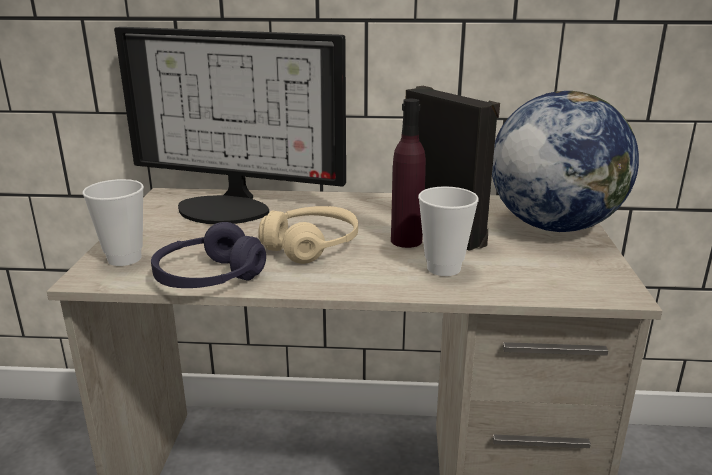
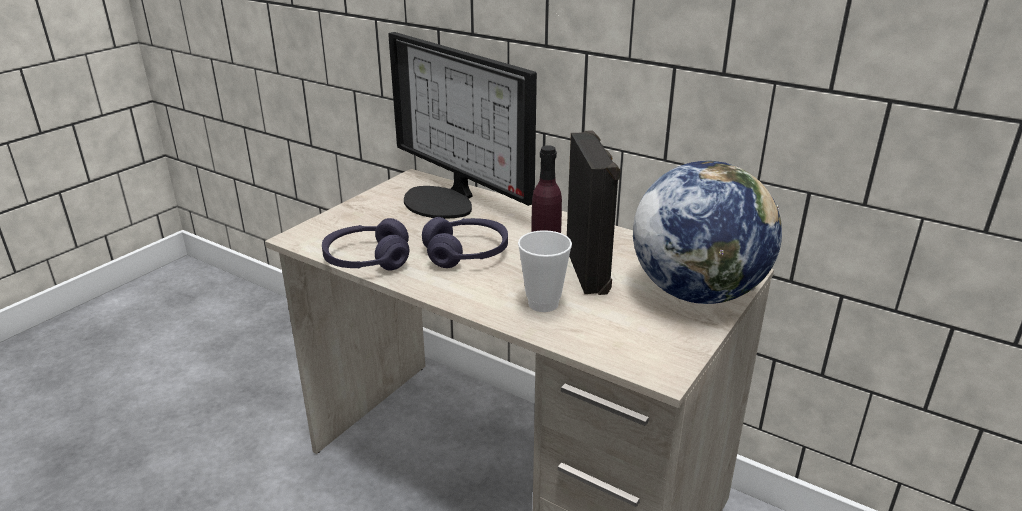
camera: 30 degrees right, 5 degrees up
cup [83,179,144,266] -> none
beige headphones [259,206,358,264] -> purple headphones [422,217,508,268]

